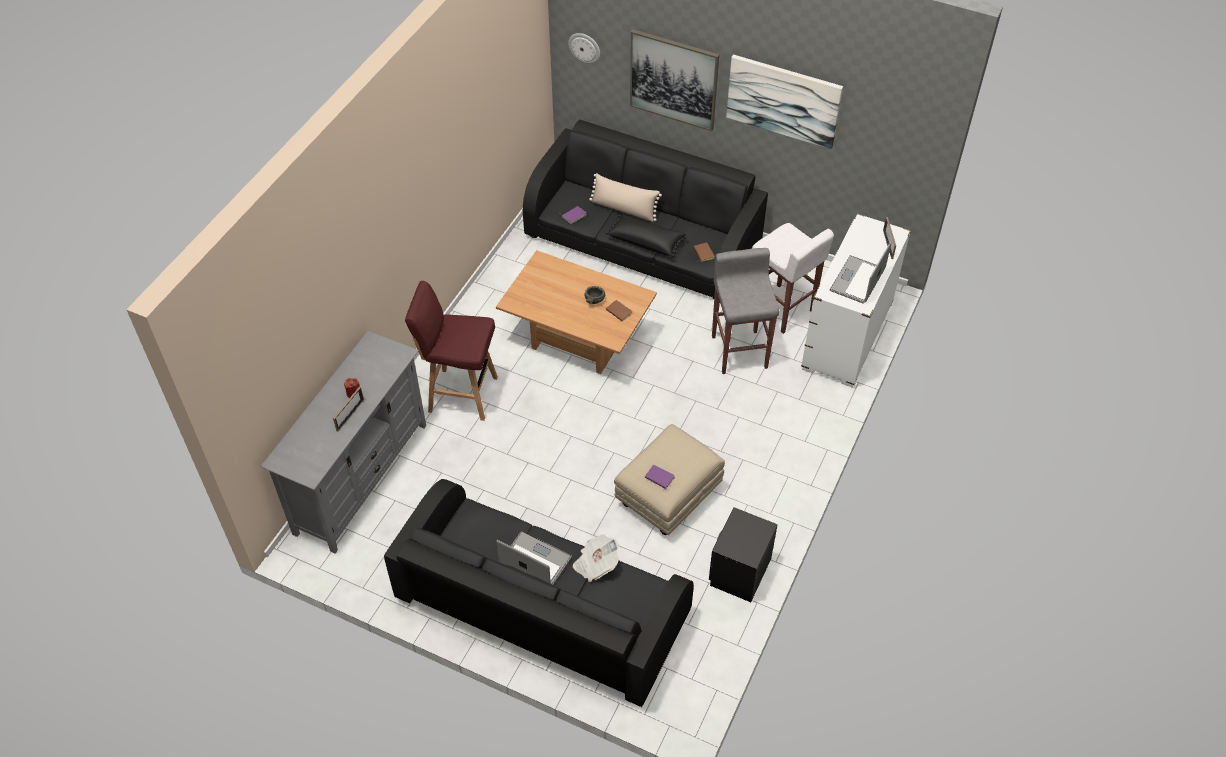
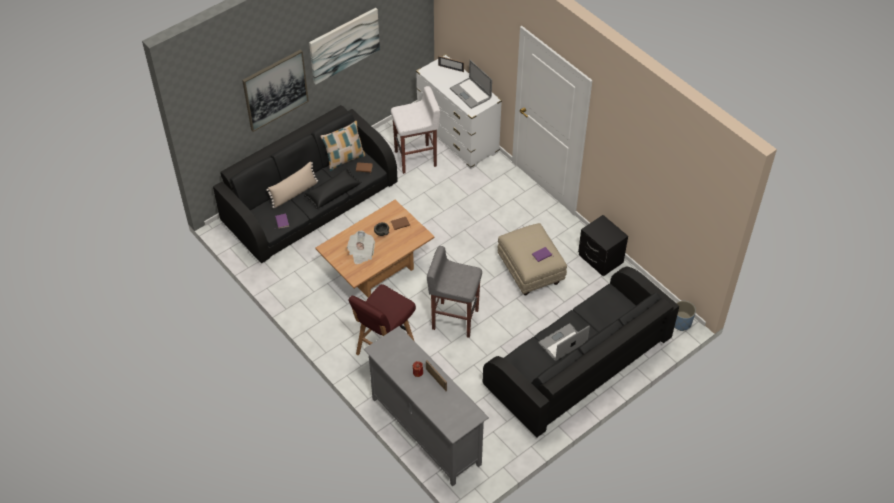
camera: 65 degrees left, 0 degrees up
wall clock [568,33,600,64] -> none
newspaper [573,534,619,582] -> newspaper moved to [347,231,375,264]
grey stool [712,248,779,374] -> grey stool moved to [427,246,482,338]
none -> pillow [320,121,365,171]
none -> blue planter [674,301,696,331]

